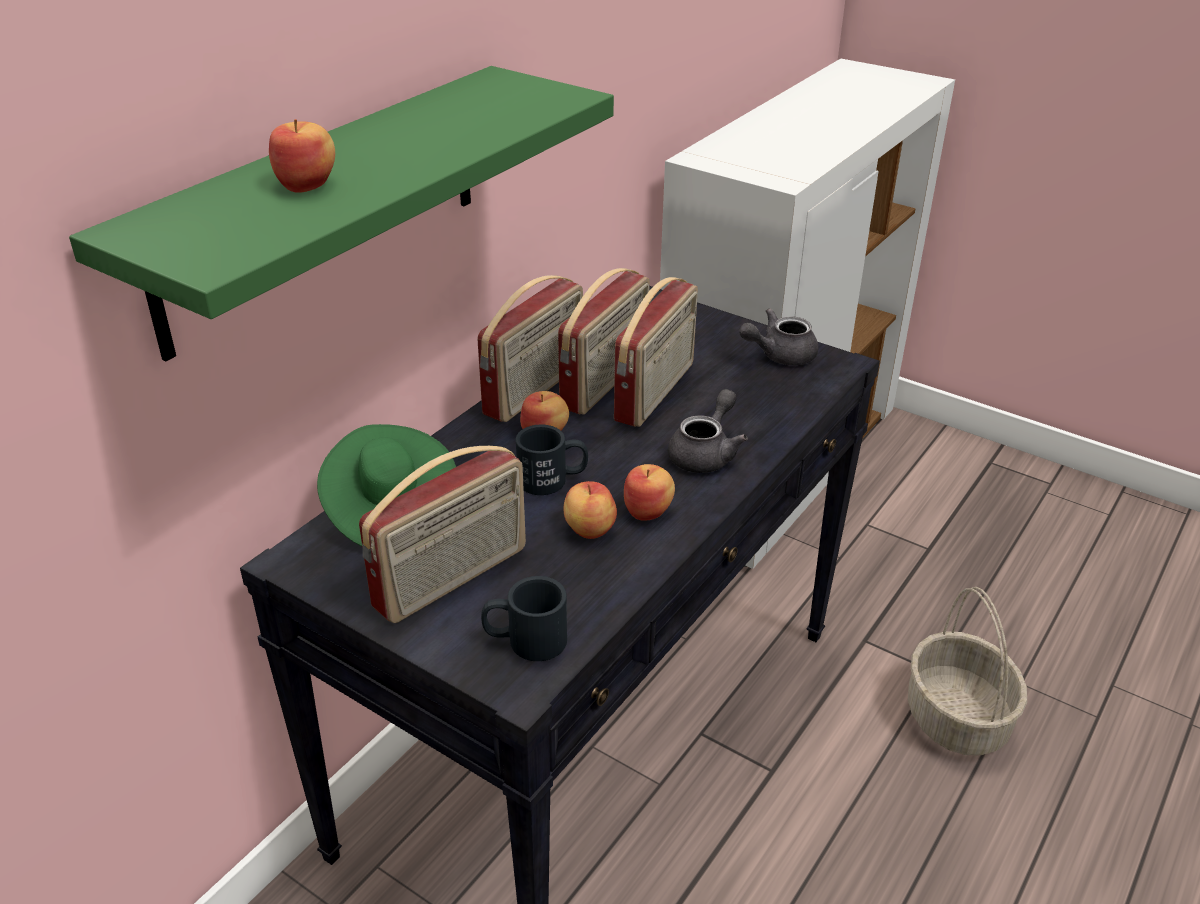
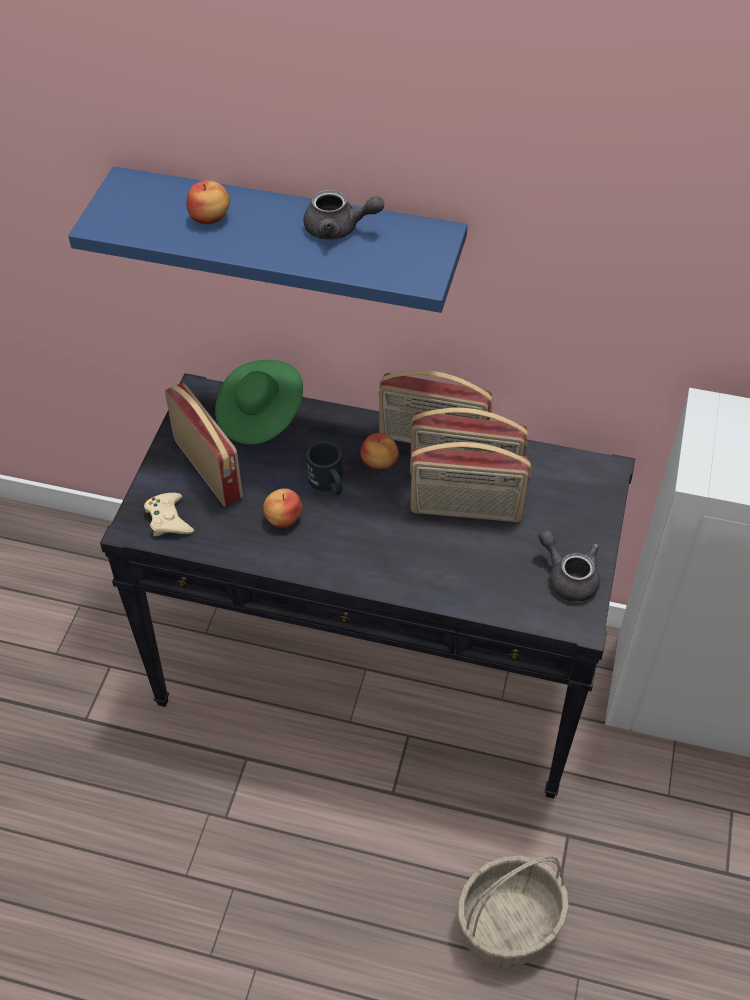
camera: 70 degrees right, 15 degrees up
green shelf [69,66,614,362] -> blue shelf [68,166,468,313]
radio [359,446,526,623] -> radio turned 150 degrees counterclockwise [165,383,243,507]
black mug [481,576,567,661] -> beige game controller [144,493,194,536]
apple [624,464,675,521] -> none
grey teapot [668,389,748,473] -> grey teapot moved to [303,190,384,240]

